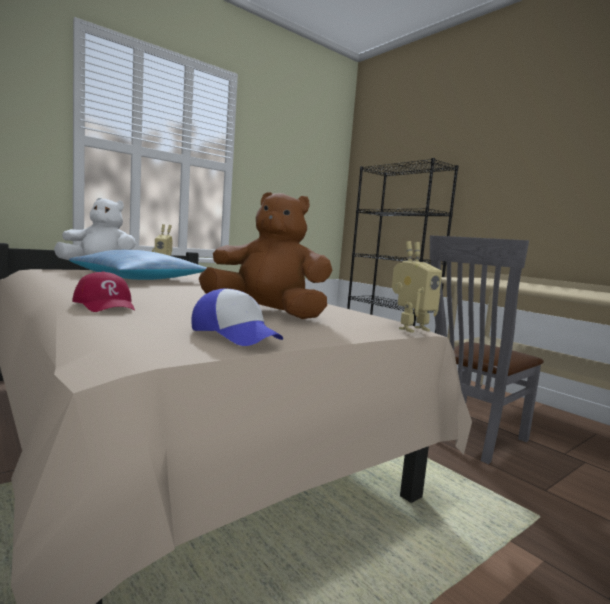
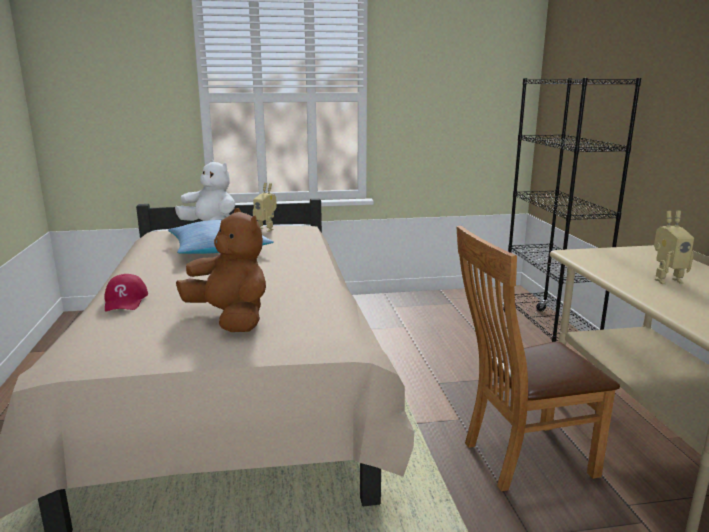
camera: 30 degrees right, 10 degrees up
cap [191,288,283,346] -> none
toy robot [392,241,442,332] -> toy robot moved to [654,211,694,284]
grey chair [430,235,544,464] -> brown chair [456,226,620,492]

